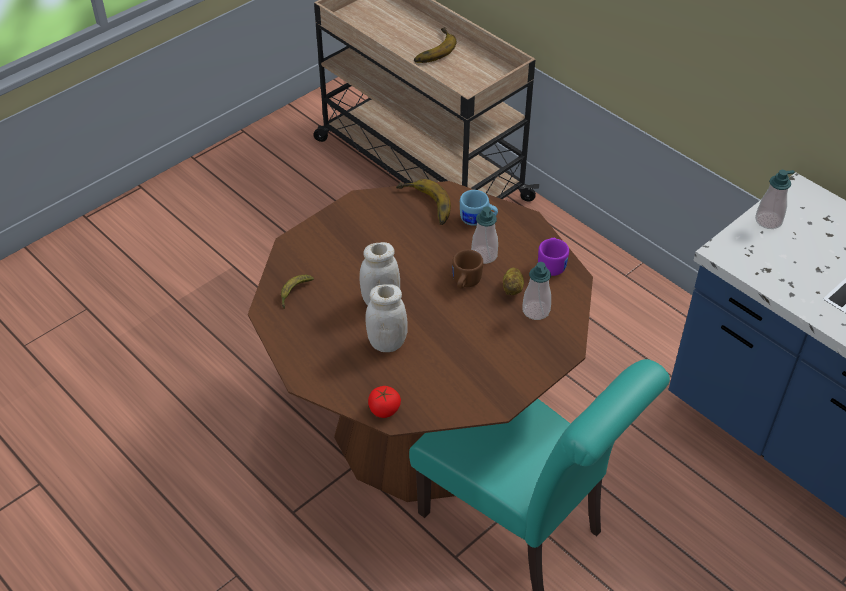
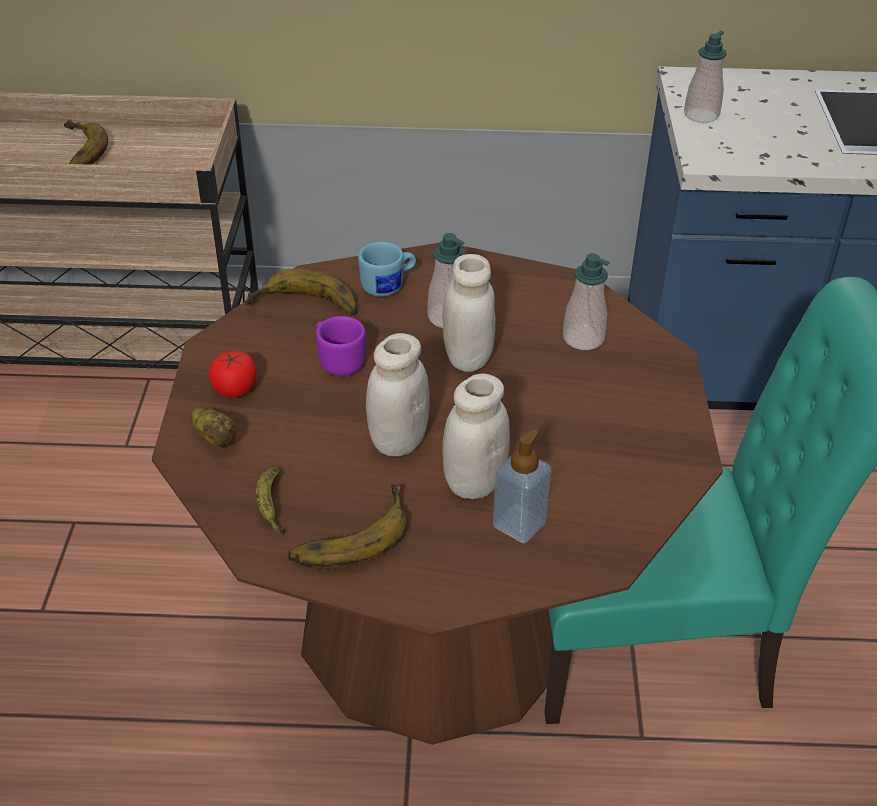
camera: 45 degrees left, 5 degrees down
tomato [368,386,401,418] -> tomato moved to [209,351,257,398]
brown mug [452,249,483,288] -> white jar [442,254,496,372]
potato [503,268,524,295] -> potato moved to [190,407,237,449]
purple mug [538,238,569,276] -> purple mug moved to [315,316,366,376]
none -> banana [288,484,407,568]
none -> soap dispenser [493,429,552,543]

